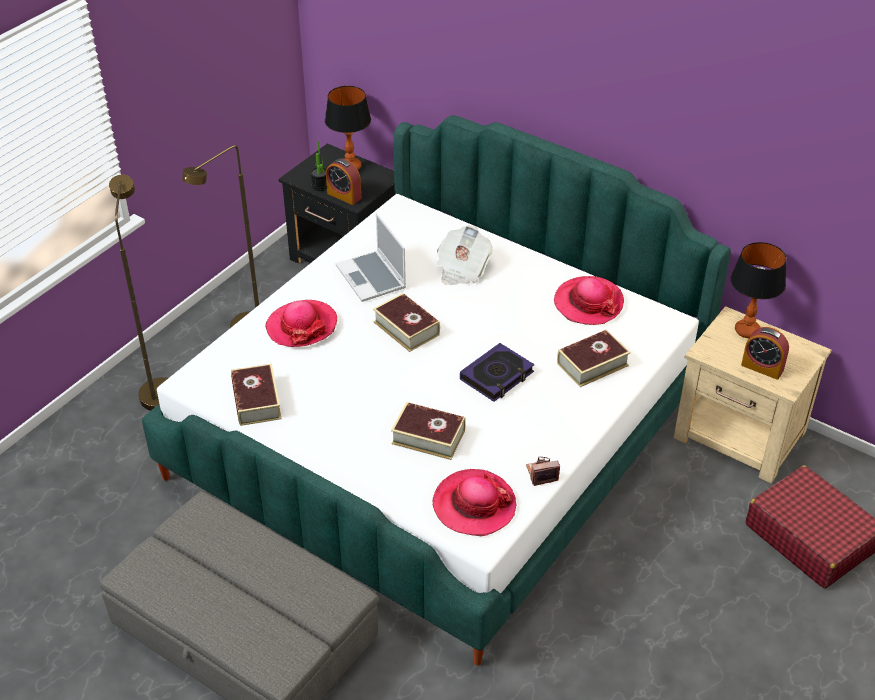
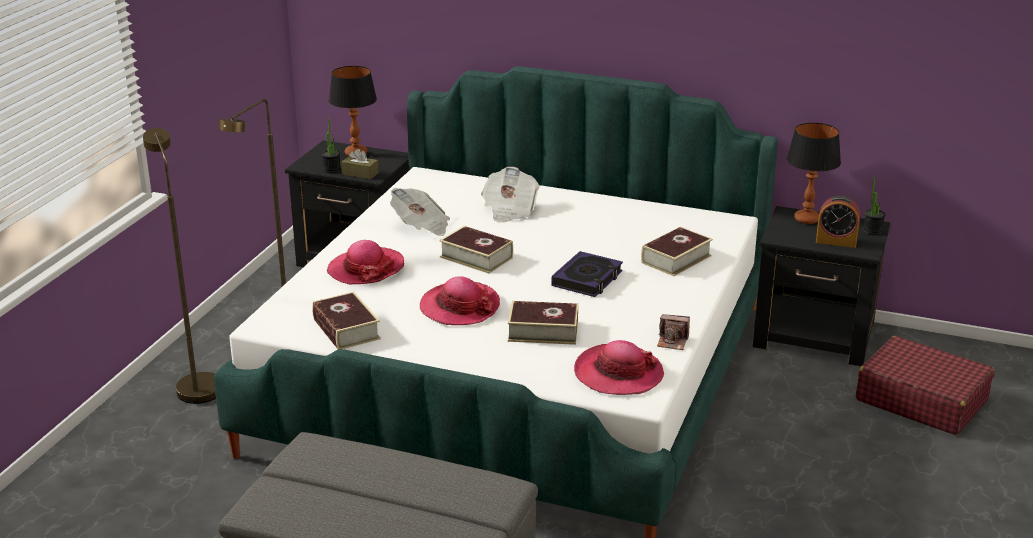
camera: 15 degrees left, 15 degrees down
alarm clock [326,158,361,205] -> brown tissue box [341,148,379,179]
laptop [336,213,406,302] -> newspaper [390,188,450,236]
camera [526,457,560,486] -> camera turned 135 degrees counterclockwise [657,314,690,350]
hat [554,276,624,325] -> hat moved to [420,276,500,325]
beige nightstand [674,306,832,483] -> black nightstand [753,206,891,366]
none -> potted plant [863,177,885,235]

